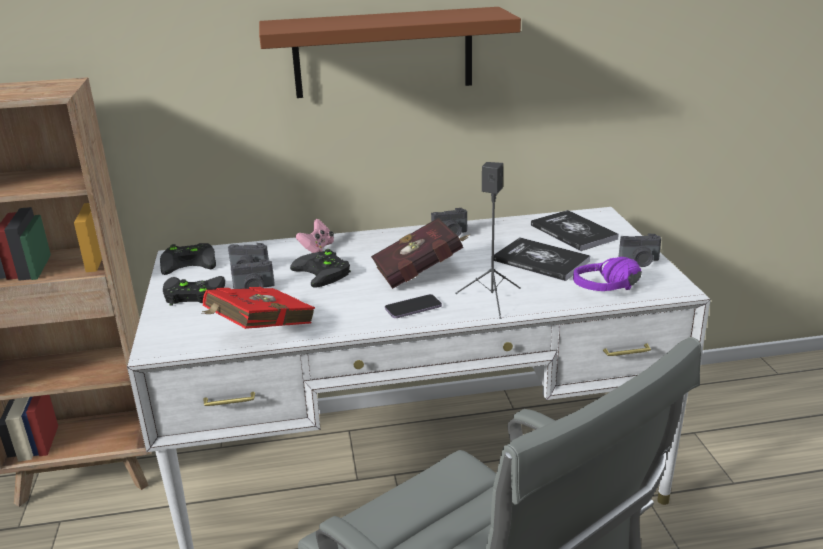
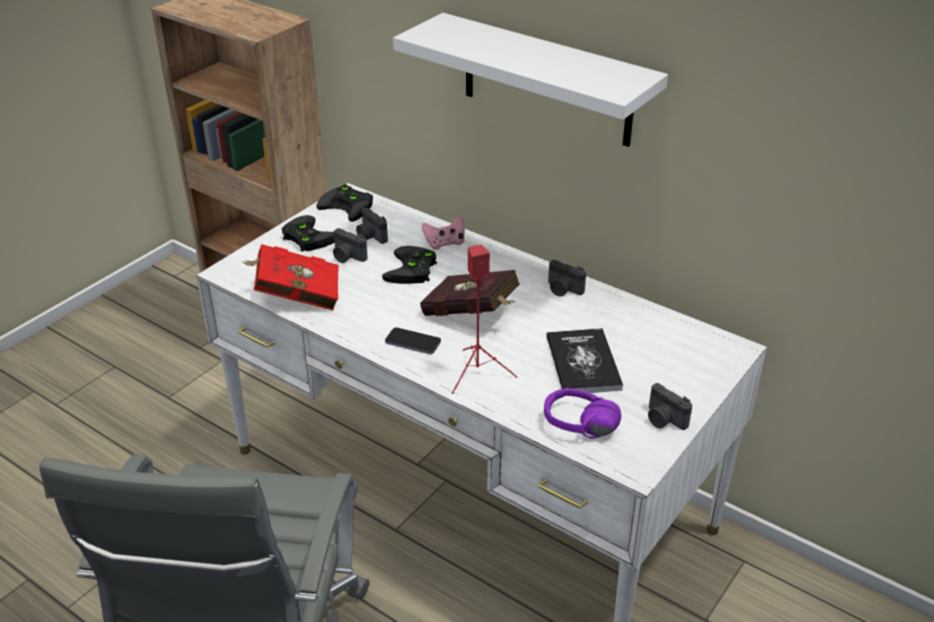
camera: 45 degrees right, 10 degrees up
brown shelf [259,7,521,98] -> white shelf [393,13,668,147]
black speaker [455,162,521,319] -> red speaker [452,245,517,394]
book [531,210,619,251] -> none

